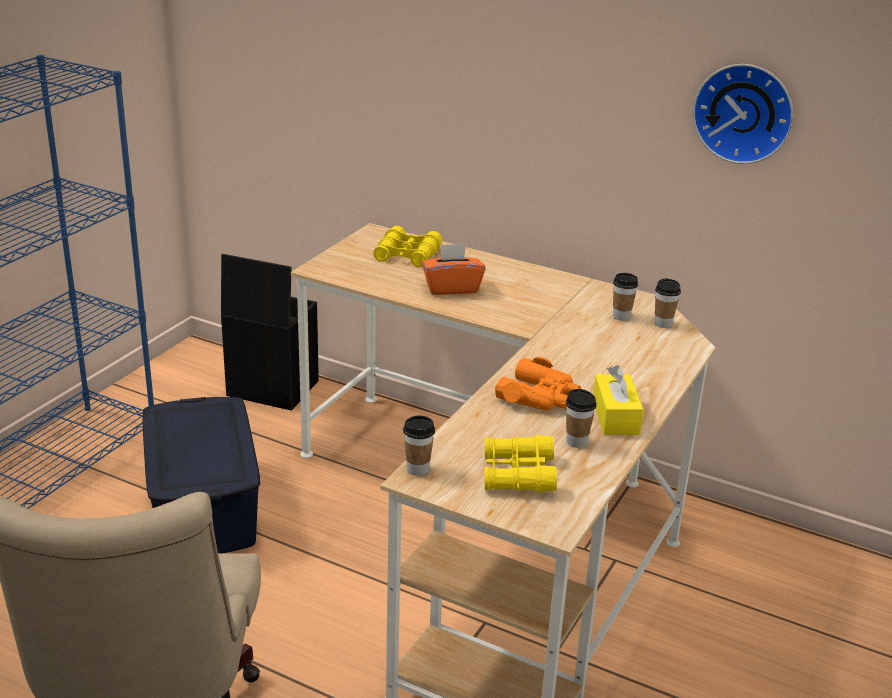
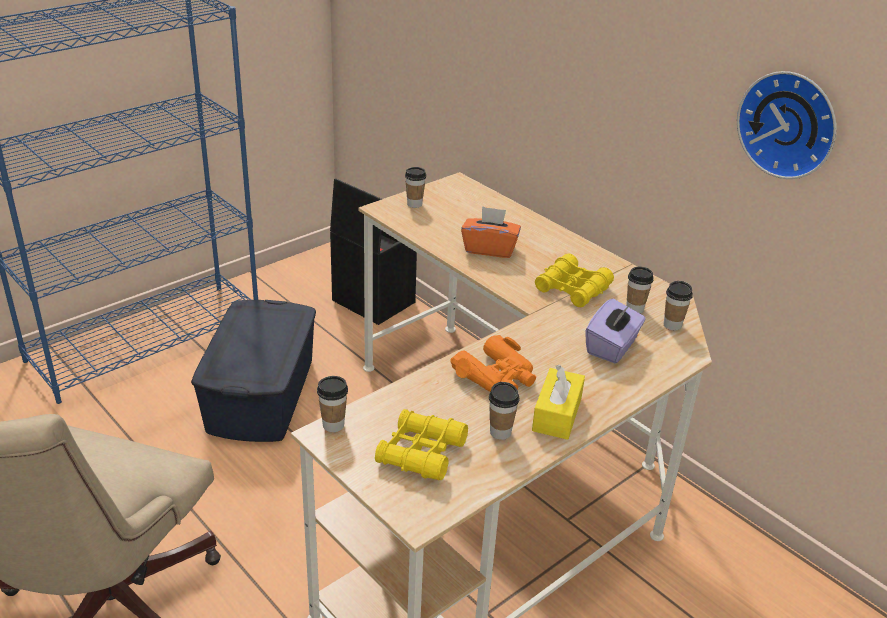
camera: 20 degrees right, 5 degrees up
yellow binoculars [373,226,442,267] -> yellow binoculars moved to [535,254,614,307]
none -> cup [405,167,426,208]
none -> purple tissue box [585,299,646,364]

